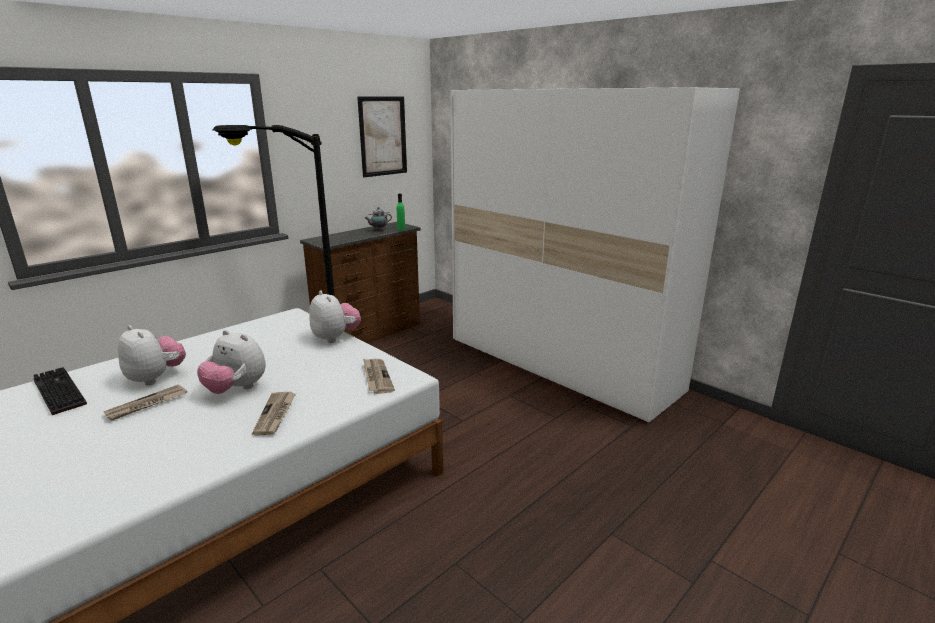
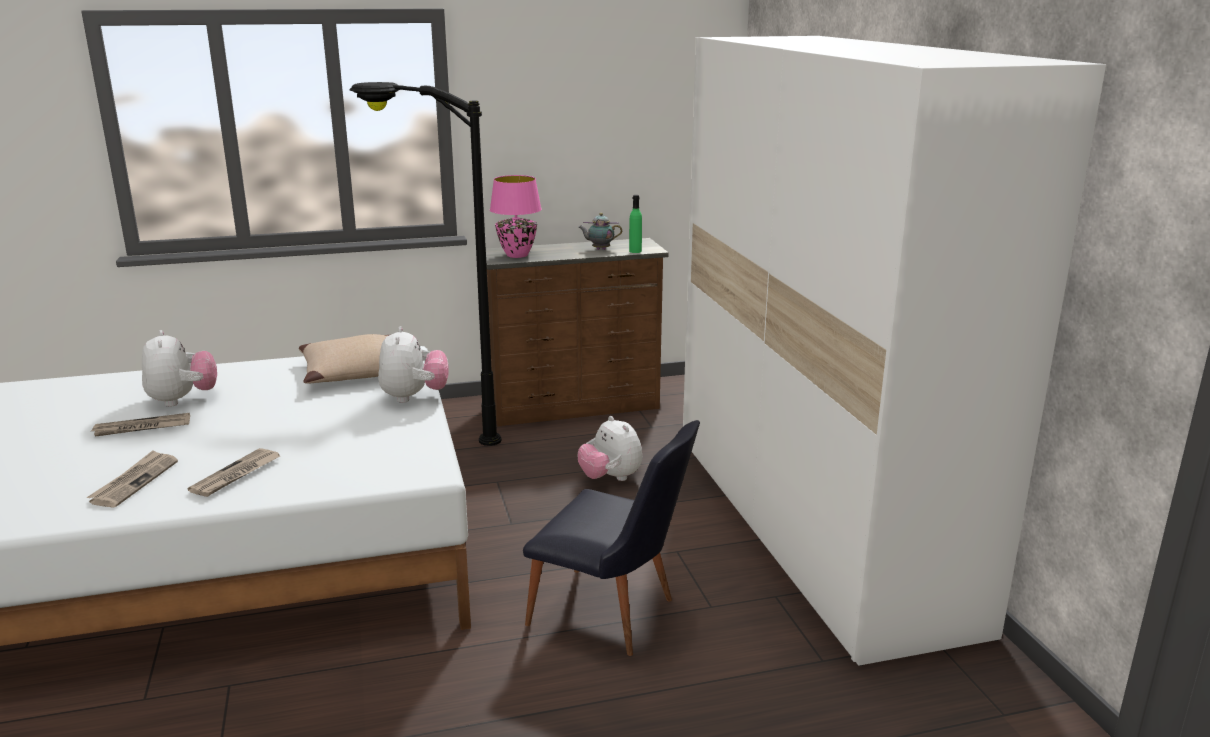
camera: 30 degrees right, 0 degrees up
keyboard [33,367,87,415] -> none
plush toy [197,330,266,394] -> plush toy moved to [578,416,642,481]
picture [357,96,407,177] -> none
newspaper [363,359,395,394] -> newspaper moved to [86,450,178,507]
none -> beige pillow [299,334,389,384]
none -> pink table lamp [490,175,542,258]
none -> black chair [523,420,700,656]

